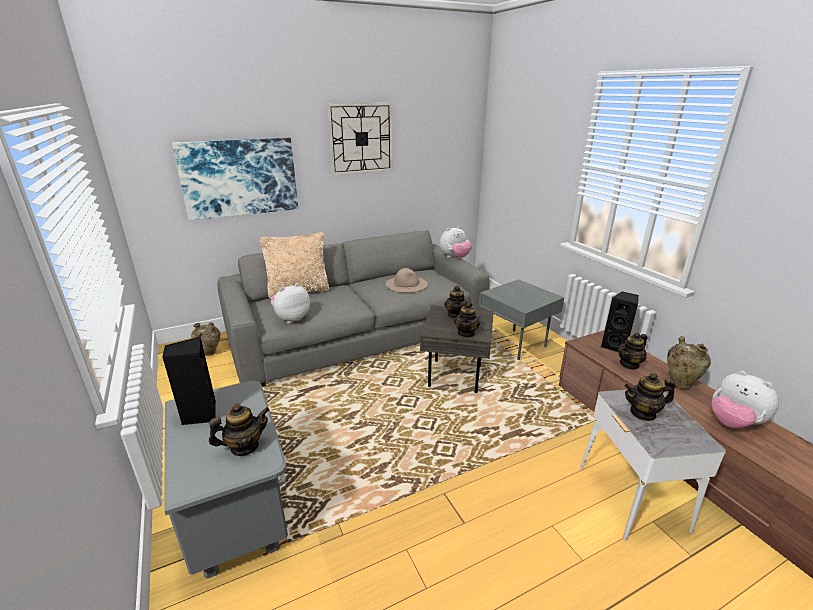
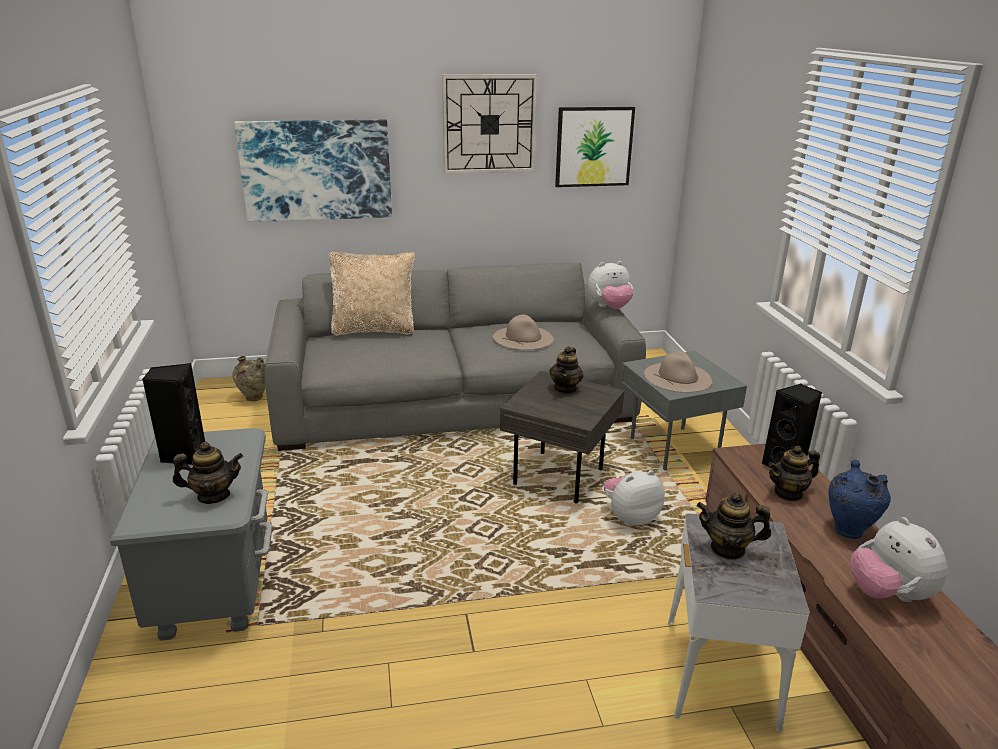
camera: 15 degrees right, 0 degrees up
plush toy [271,283,310,324] -> plush toy moved to [604,470,665,526]
teapot [454,302,480,338] -> none
beige vase [667,336,711,389] -> blue vase [828,459,891,539]
none -> picture [555,107,635,187]
none -> beige hat [644,352,712,392]

